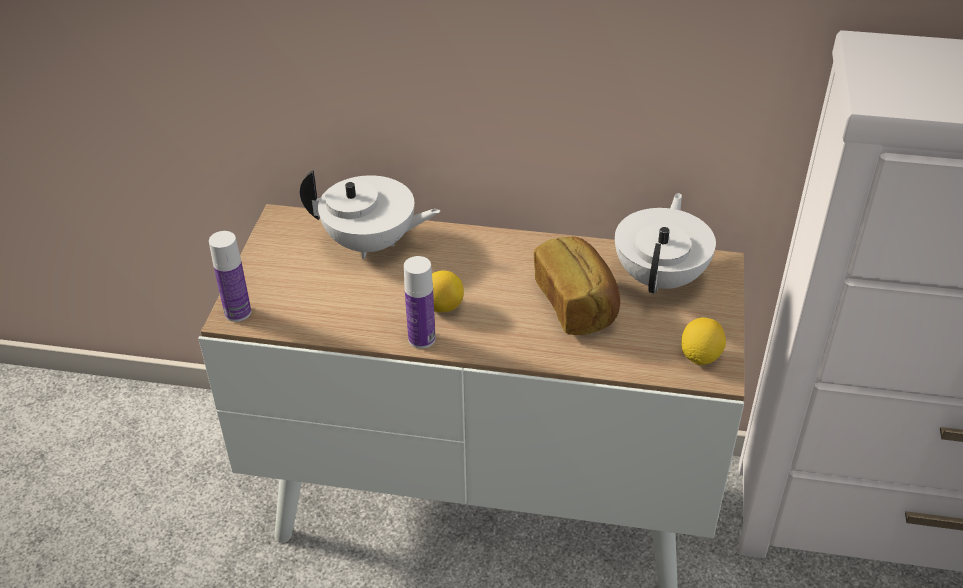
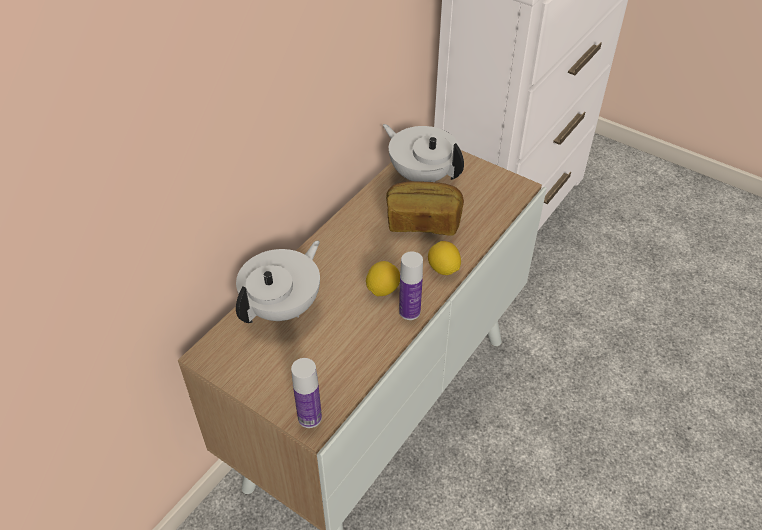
camera: 65 degrees left, 5 degrees up
lemon [681,317,726,365] -> lemon moved to [428,241,461,275]

